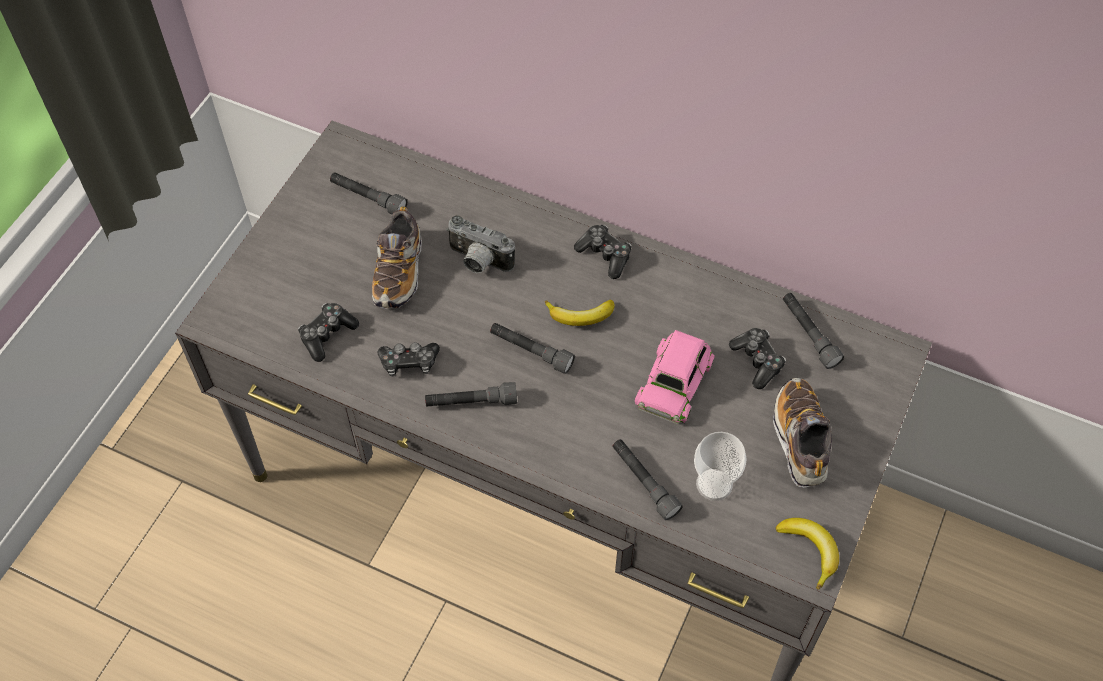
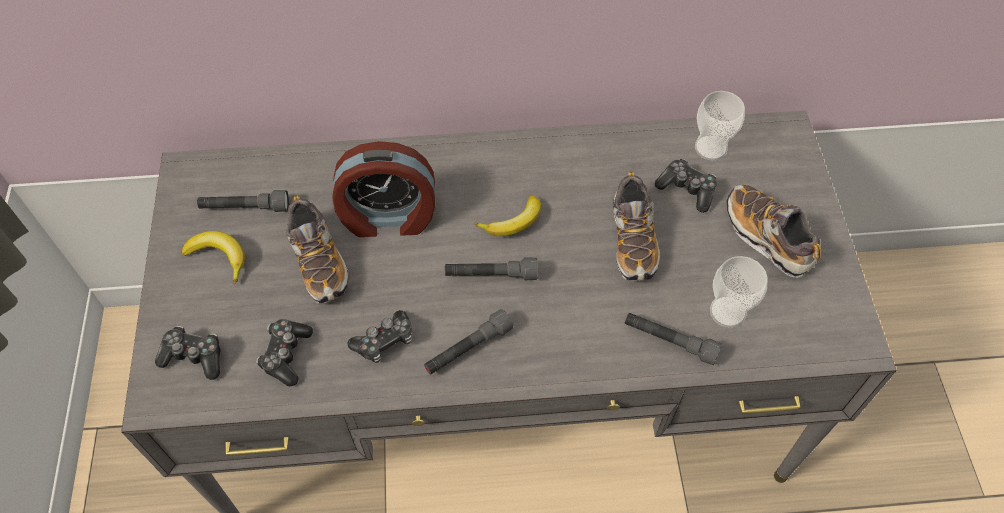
camera: 30 degrees left, 0 degrees up
camera [446,215,515,273] -> alarm clock [332,141,435,237]
game controller [574,225,632,279] -> game controller moved to [155,326,221,380]
pink toy car [635,330,715,424] -> shoe [613,172,660,281]
banana [775,518,839,590] -> banana moved to [182,231,245,284]
grey flashlight [783,293,844,369] -> cup [695,91,745,161]

